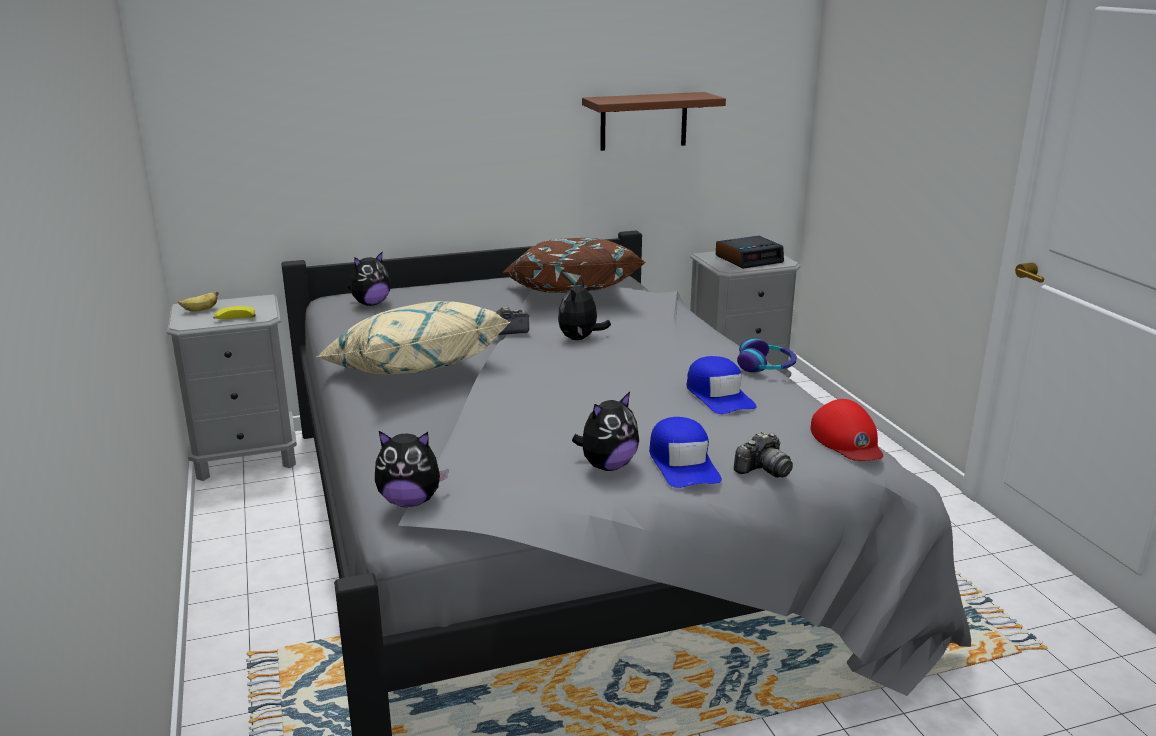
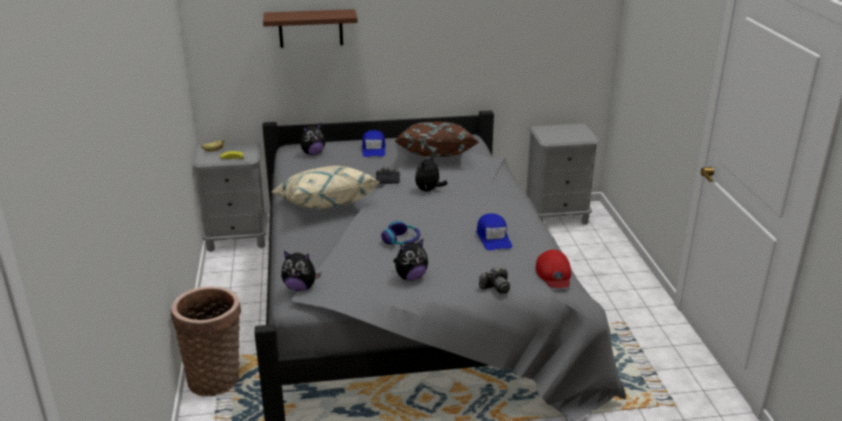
camera: 10 degrees right, 5 degrees up
brown shelf [582,92,726,151] -> brown shelf moved to [263,9,358,48]
blue cap [649,417,722,488] -> blue cap moved to [362,130,386,157]
alarm clock [716,236,784,269] -> none
headphones [737,339,797,373] -> headphones moved to [381,221,420,245]
none -> basket [171,286,241,396]

